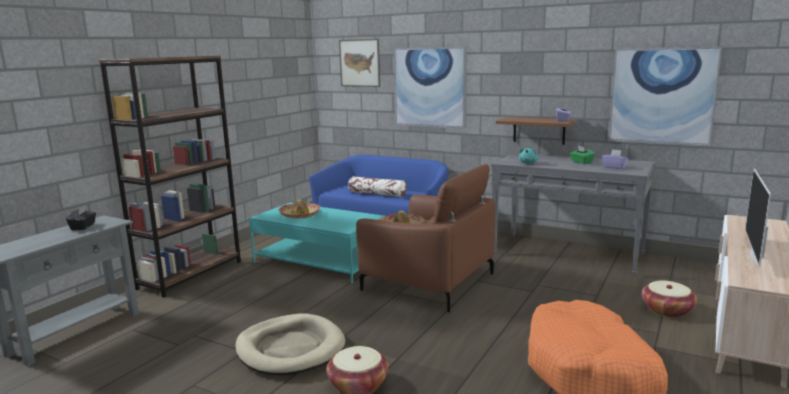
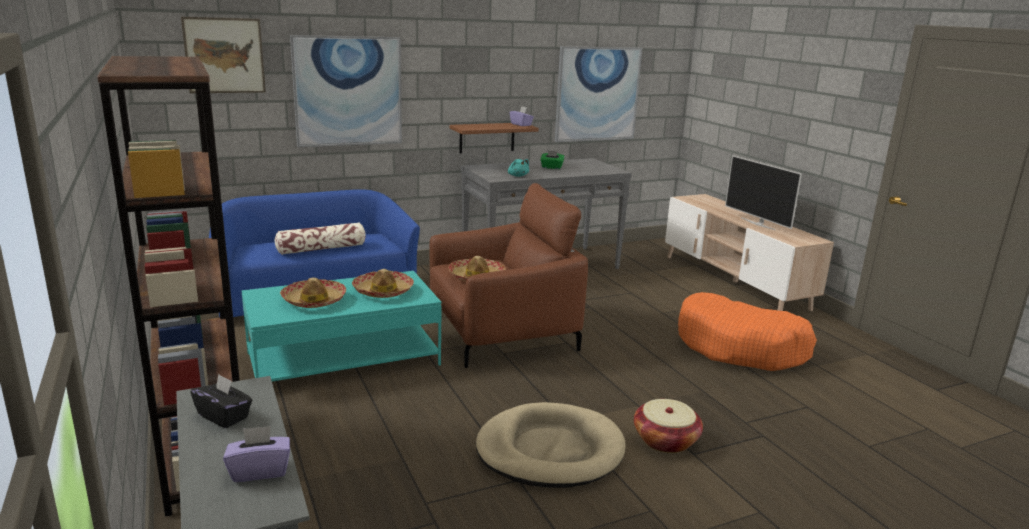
camera: 55 degrees left, 5 degrees up
purple tissue box [602,149,629,169] -> purple tissue box moved to [223,426,290,482]
basket [642,280,697,318] -> none
none -> hat [352,269,414,298]

